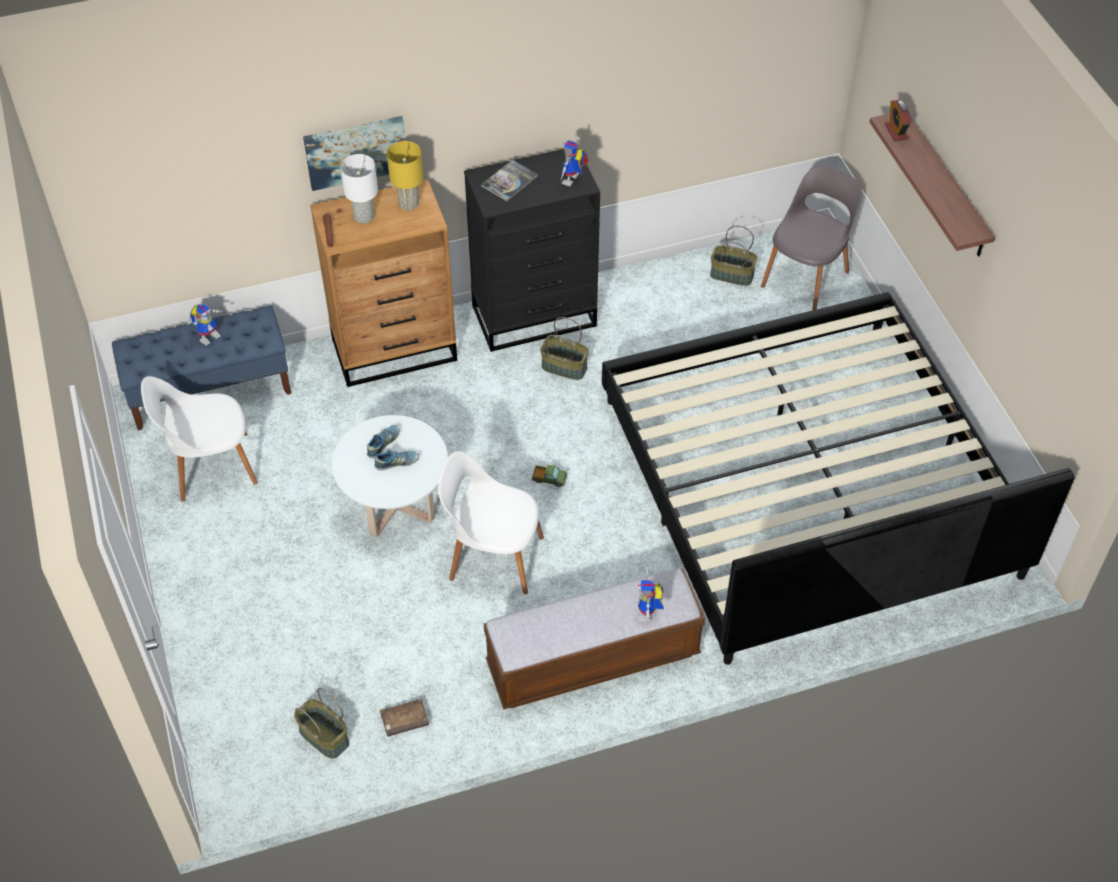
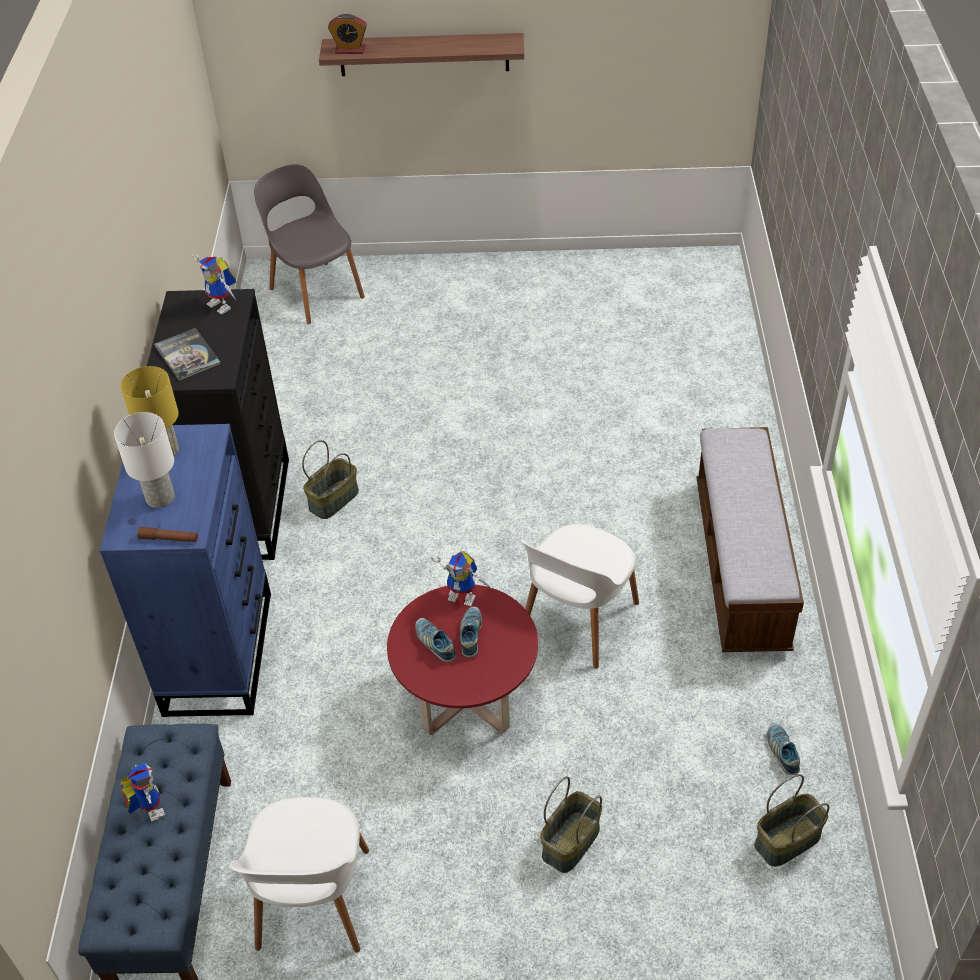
camera: 70 degrees left, 5 degrees down
picture [303,116,405,191] -> none
brown dresser [310,179,457,387] -> blue dresser [100,424,271,717]
white coffee table [331,415,448,537] -> red coffee table [387,585,538,735]
brown book [380,698,429,737] -> shoe [767,723,800,775]
toy truck [532,465,567,487] -> none
bed [602,292,1075,665] -> none
toy robot [638,567,664,627] -> toy robot moved to [431,551,493,606]
basket [710,226,757,286] -> basket moved to [540,776,602,873]

